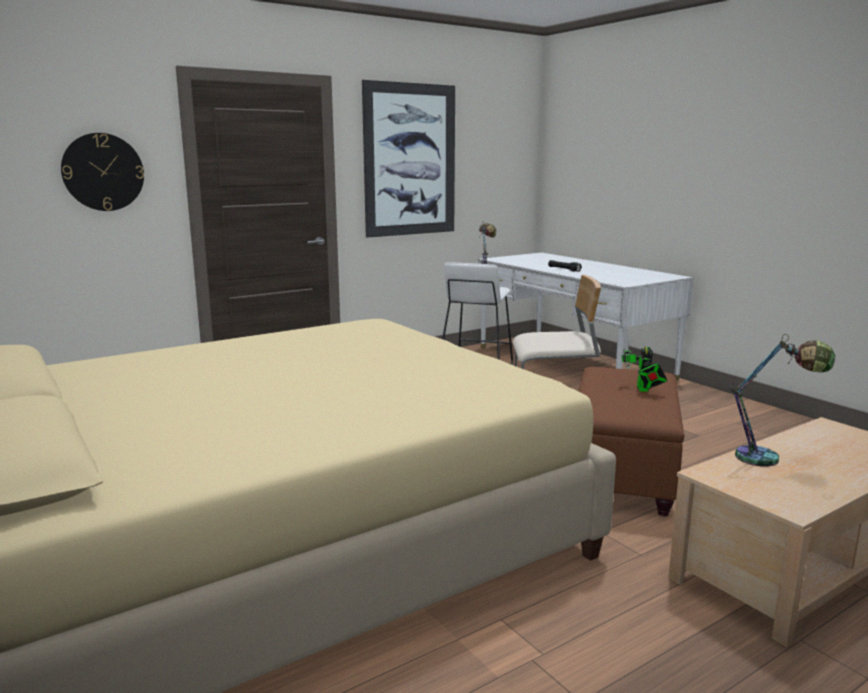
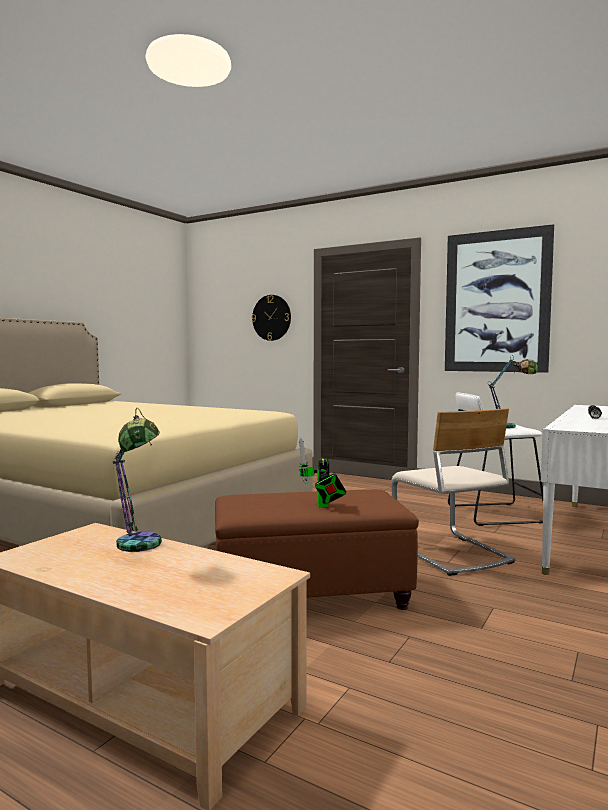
camera: 65 degrees right, 10 degrees down
toy robot [622,328,667,392] -> toy robot turned 75 degrees counterclockwise [299,438,346,508]

